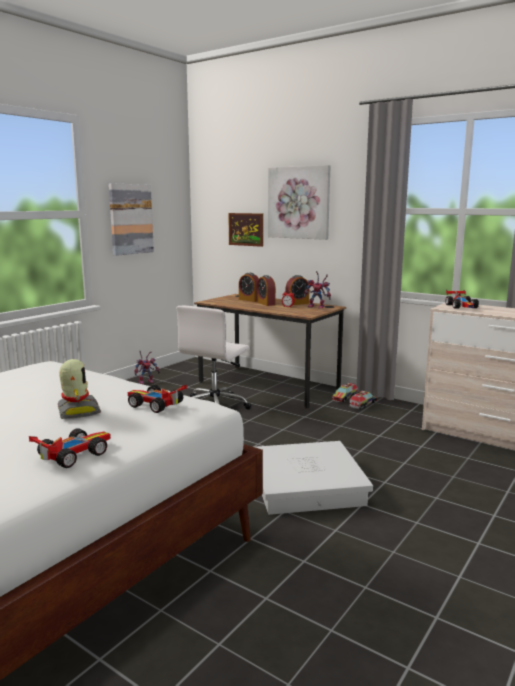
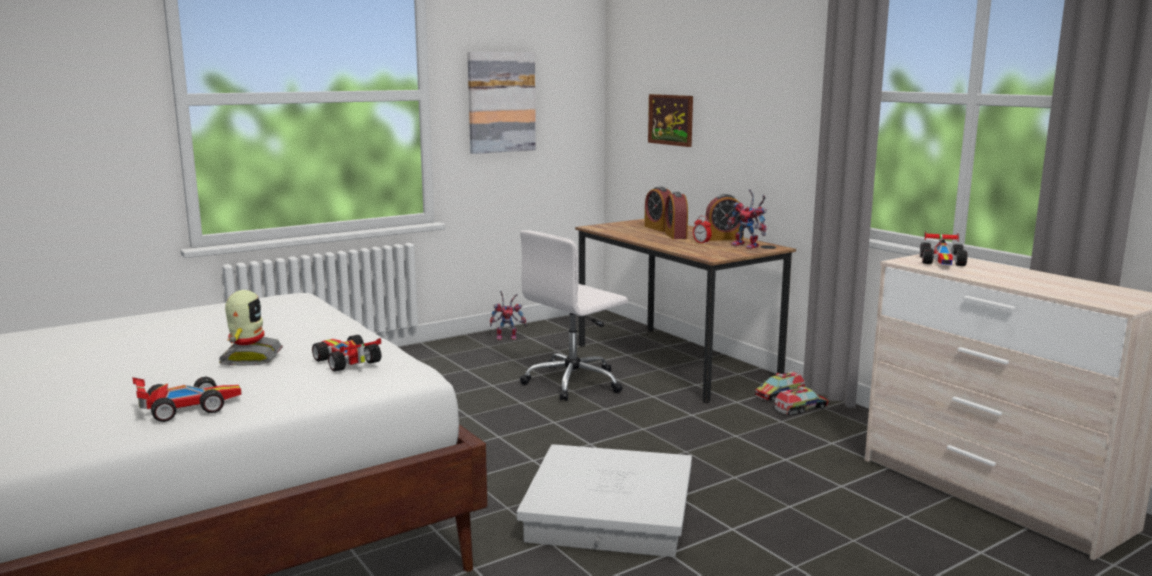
camera: 20 degrees right, 0 degrees up
picture [268,165,330,240] -> none

